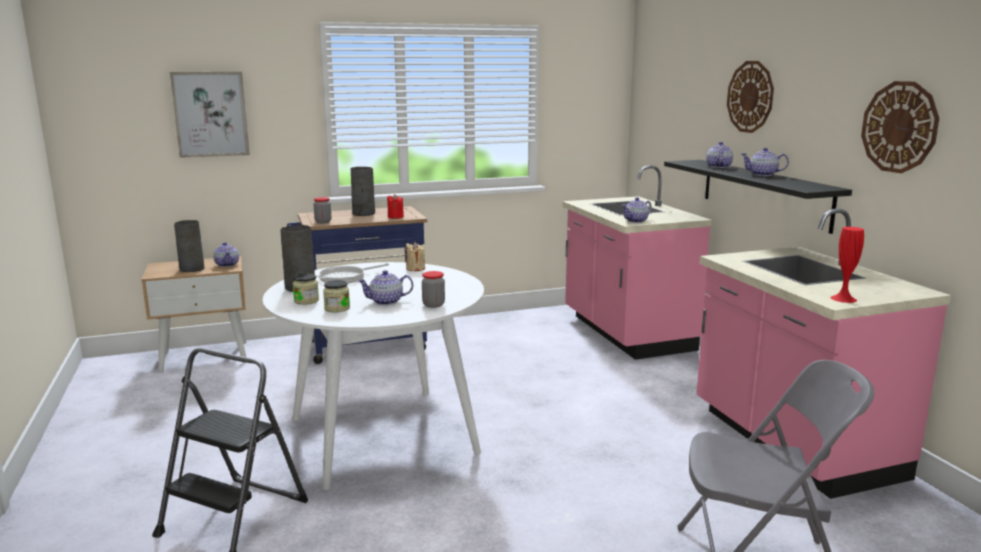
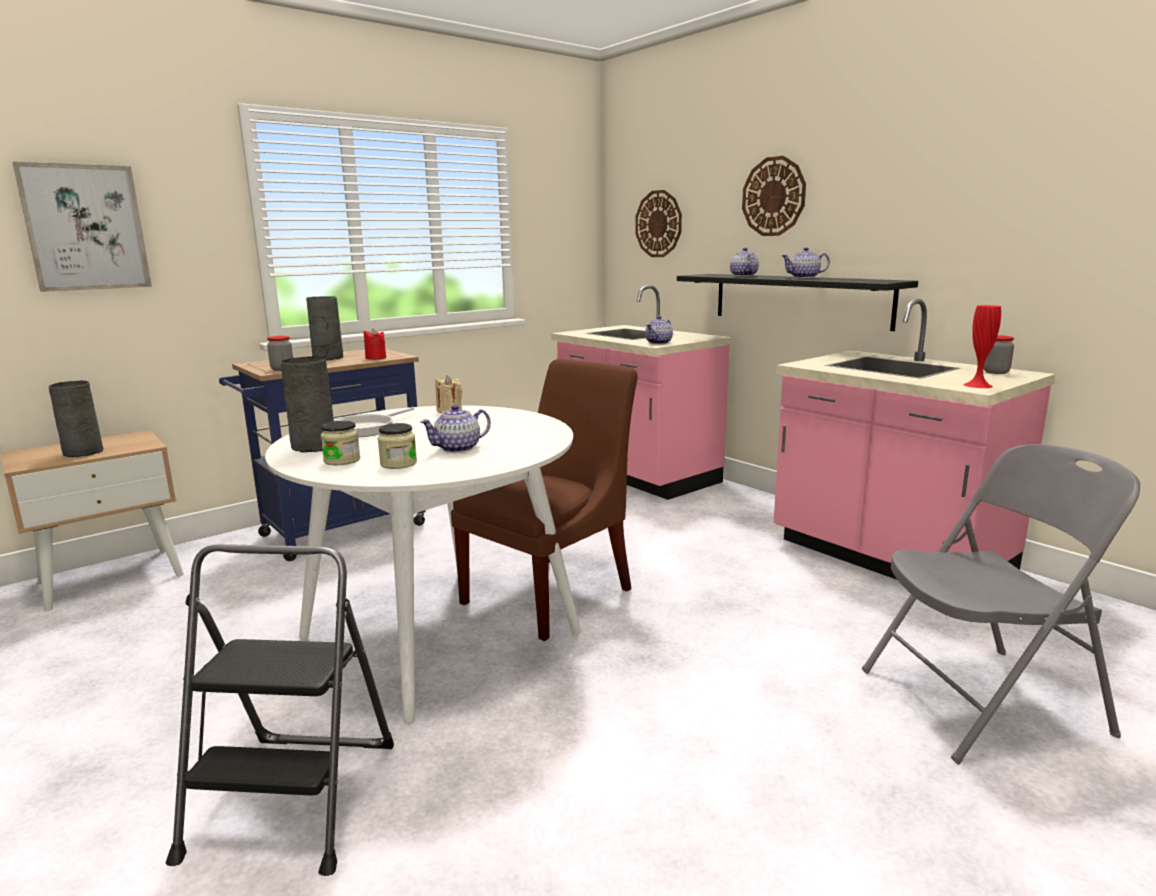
camera: 20 degrees left, 0 degrees up
teapot [213,242,239,267] -> none
jar [422,271,445,308] -> jar moved to [983,335,1014,374]
wall clock [861,81,939,173] -> wall clock moved to [635,190,682,257]
none -> brown chair [451,359,638,641]

